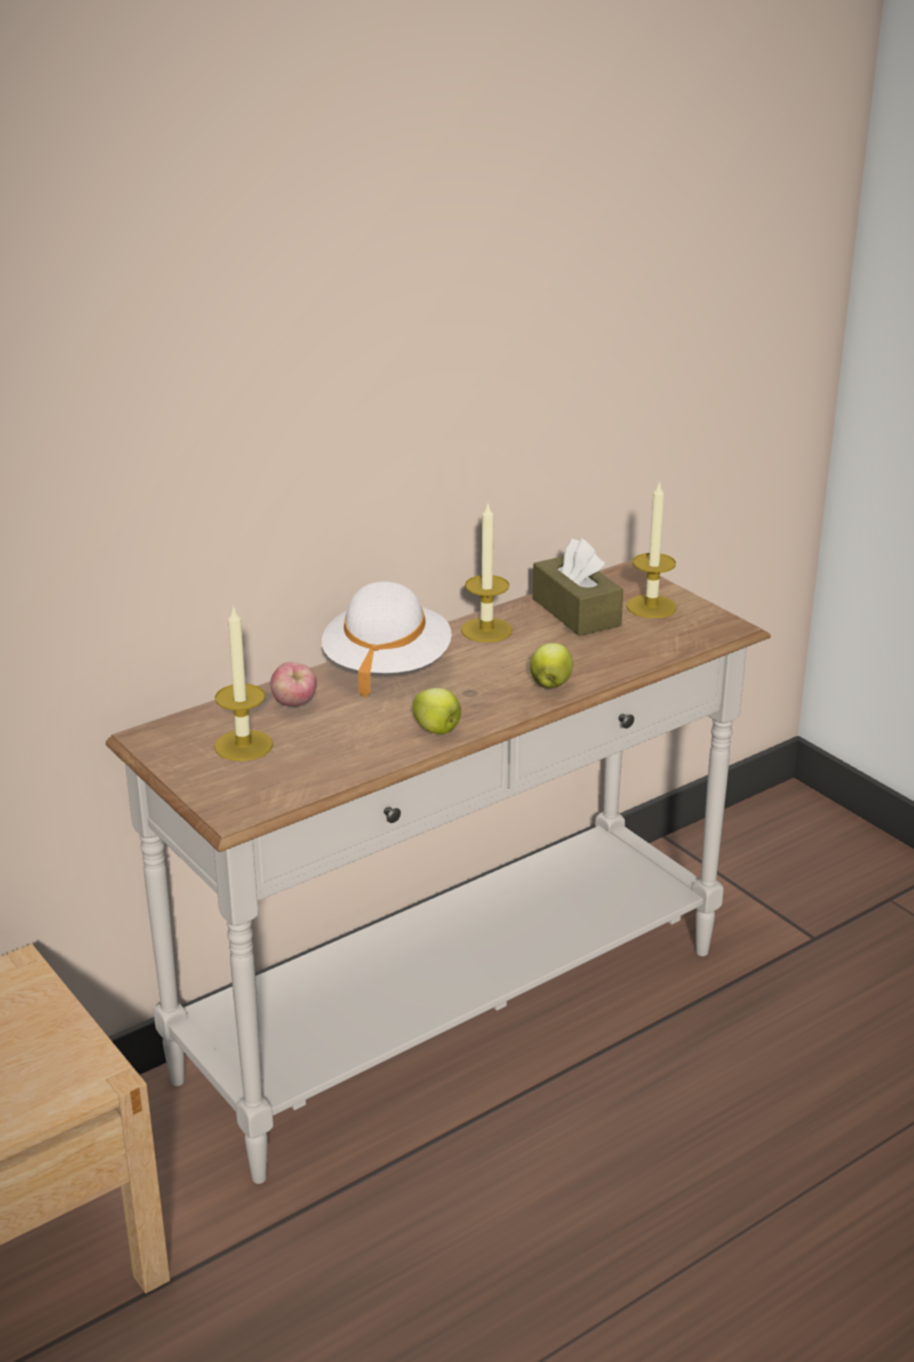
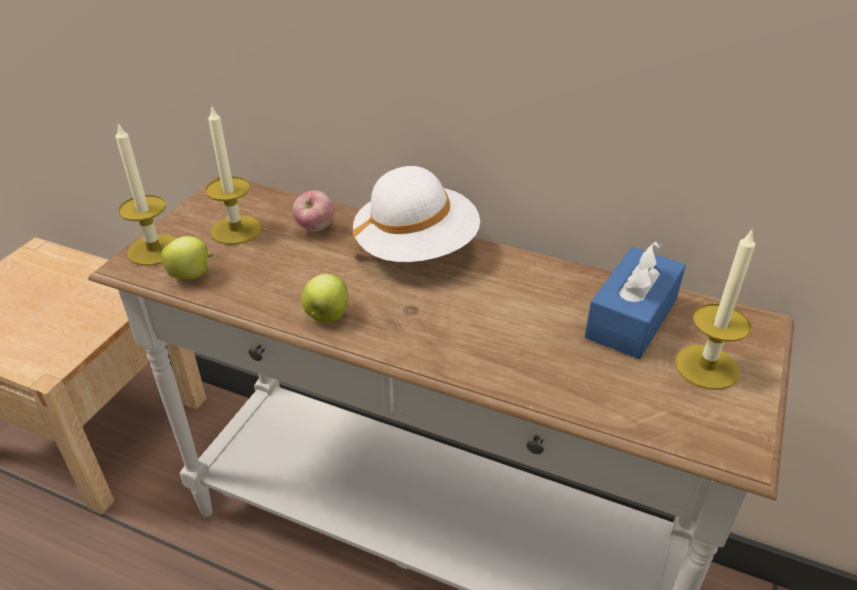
camera: 60 degrees right, 10 degrees up
candle [461,504,512,642] -> candle moved to [116,123,176,266]
apple [530,643,573,688] -> apple moved to [160,236,214,280]
brown tissue box [532,538,623,636] -> blue tissue box [585,241,686,359]

